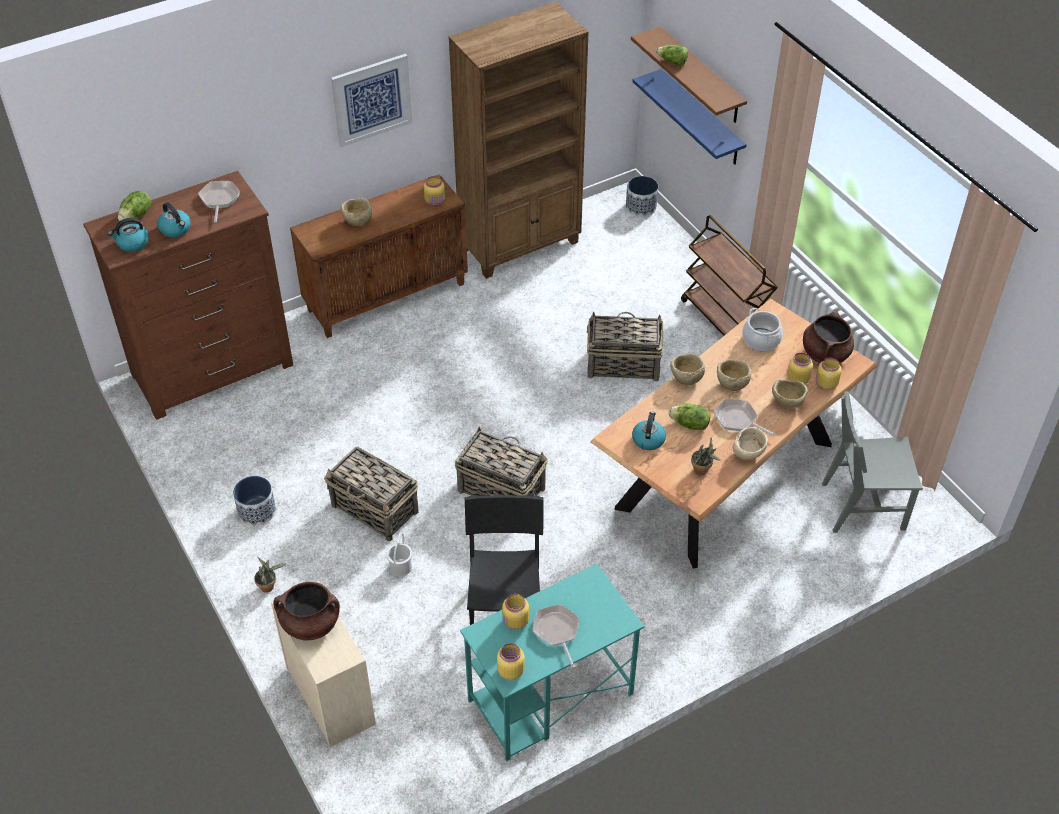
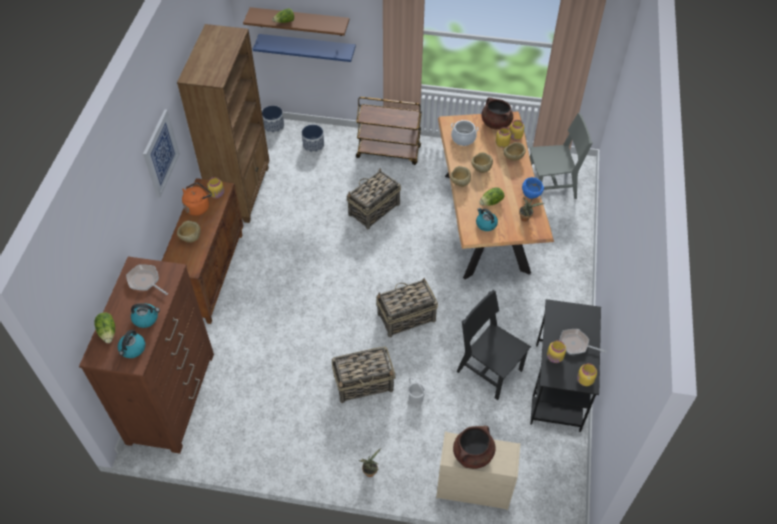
camera: 50 degrees left, 5 degrees up
planter [233,476,276,526] -> planter moved to [302,125,324,153]
turquoise desk [460,564,644,761] -> black desk [530,299,601,432]
frying pan [714,399,776,437] -> none
beige bowl [733,427,768,460] -> blue bowl [522,177,544,199]
grey chair [822,391,923,533] -> grey chair turned 135 degrees counterclockwise [530,113,593,199]
none -> orange kettle [182,182,212,216]

